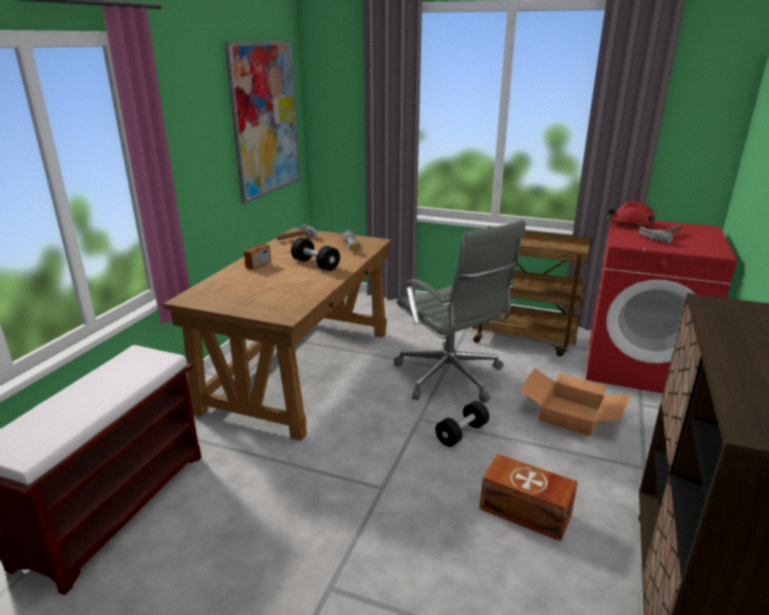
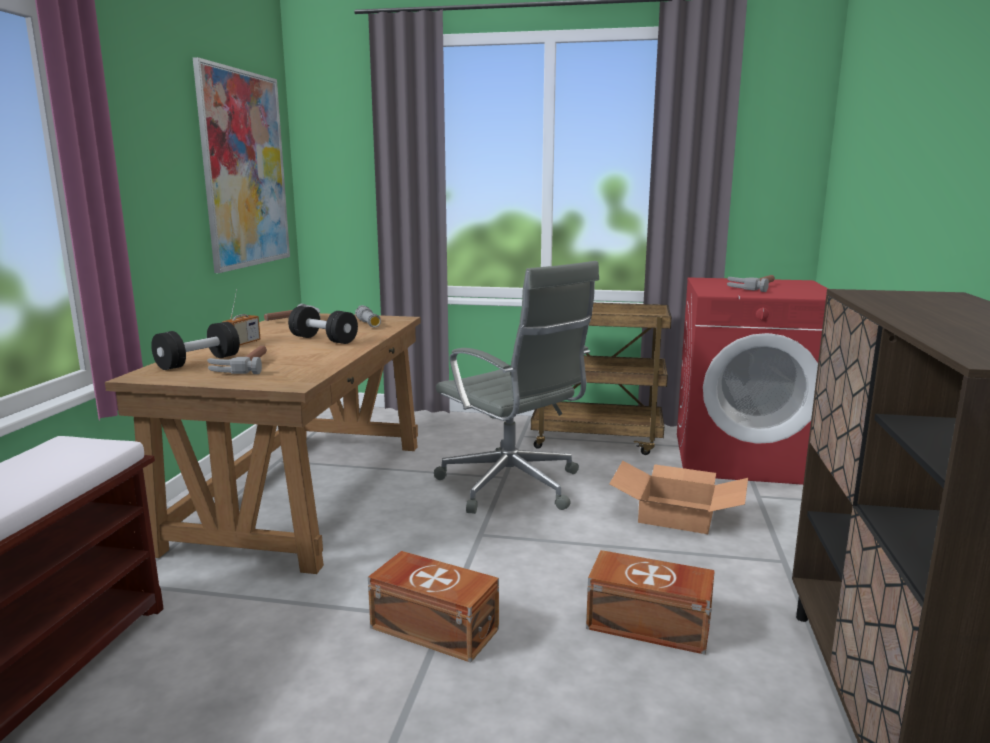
camera: 10 degrees left, 10 degrees down
black dumbbell [435,401,489,447] -> black dumbbell moved to [151,322,240,370]
red hard hat [608,202,655,227] -> none
none -> hammer [207,346,267,374]
none -> brown storage box [368,551,499,663]

